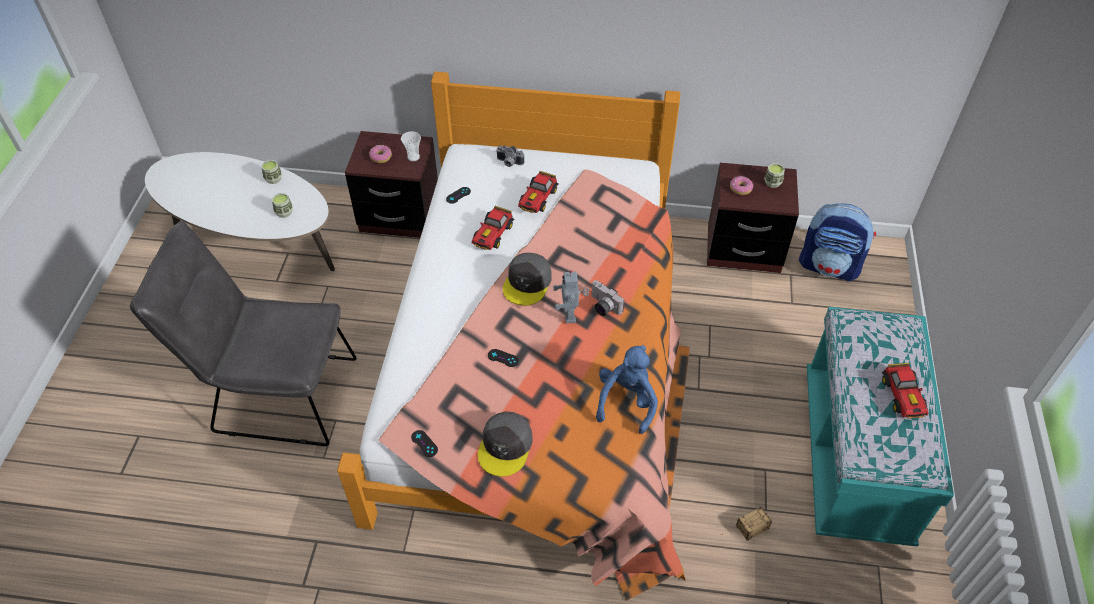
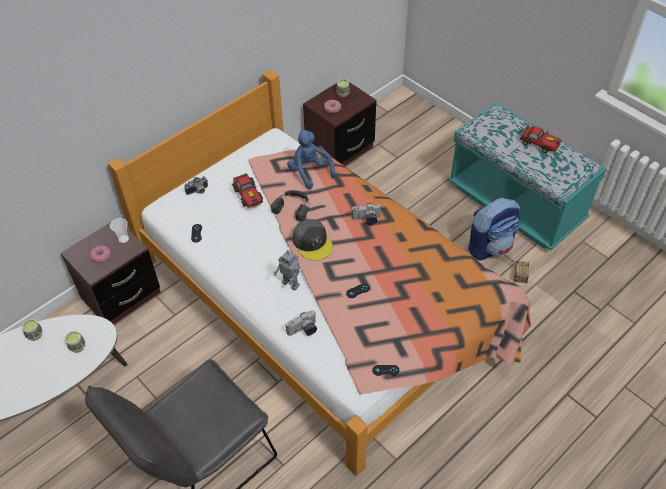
camera: 50 degrees left, 0 degrees up
toy car [472,206,514,250] -> none
grey cap [478,411,533,477] -> none
toy robot [553,270,589,323] -> toy robot moved to [274,250,300,290]
blue plush toy [596,345,658,434] -> blue plush toy moved to [287,130,336,189]
backpack [799,203,876,281] -> backpack moved to [468,197,520,260]
none -> black headphones [271,190,309,221]
none -> camera [286,310,317,336]

